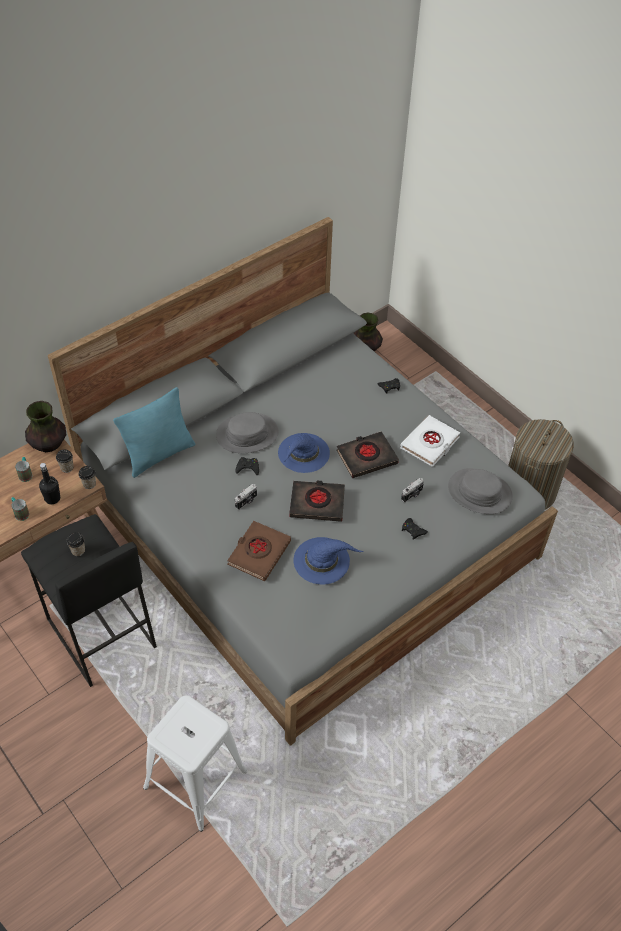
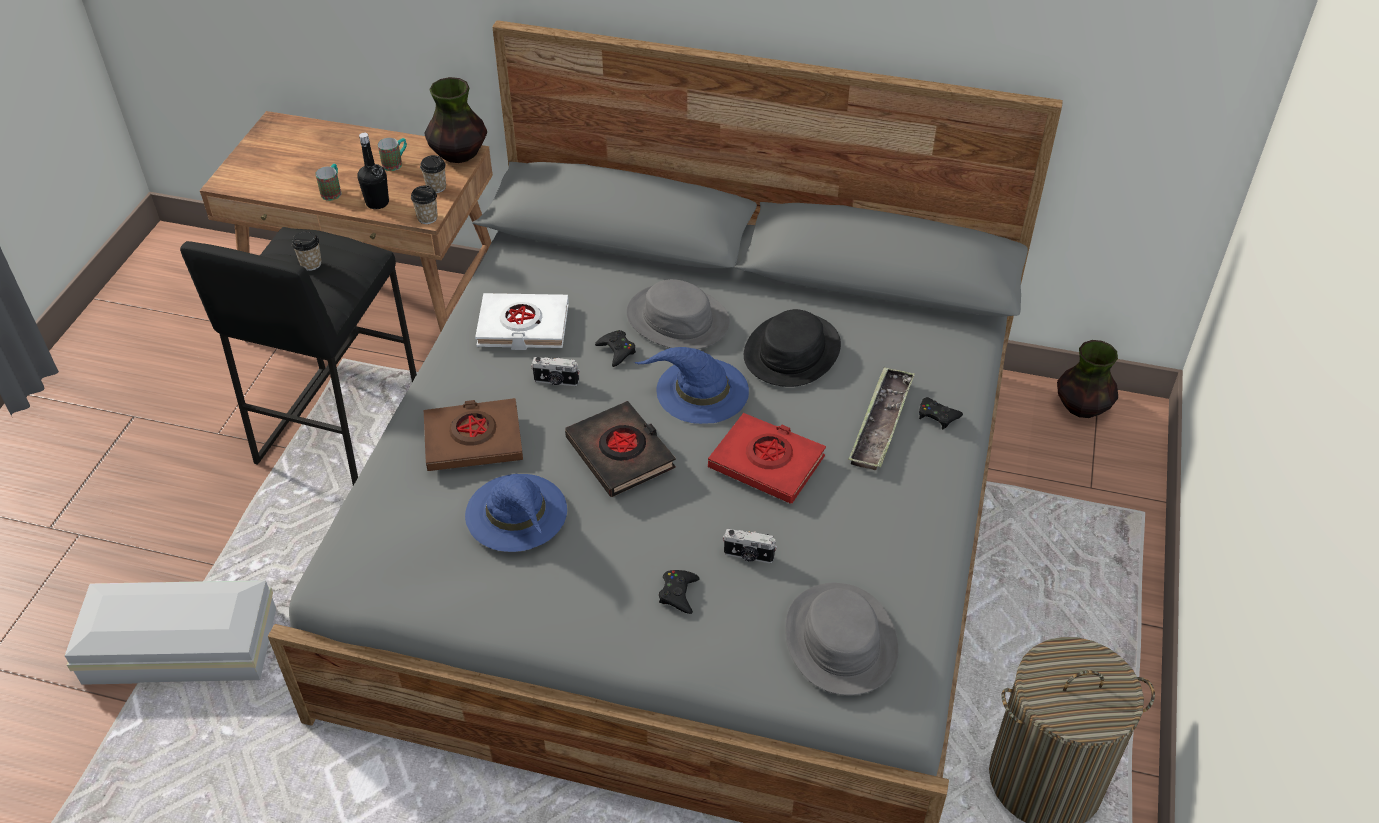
camera: 55 degrees right, 5 degrees down
turquoise pillow [113,387,195,478] -> none
white stool [143,695,248,832] -> white storage box [65,580,276,685]
black book [337,431,399,478] -> red book [708,413,826,504]
white book [400,415,460,467] -> white book moved to [475,293,569,350]
none -> black hat [744,309,841,387]
none -> tray [848,367,915,470]

